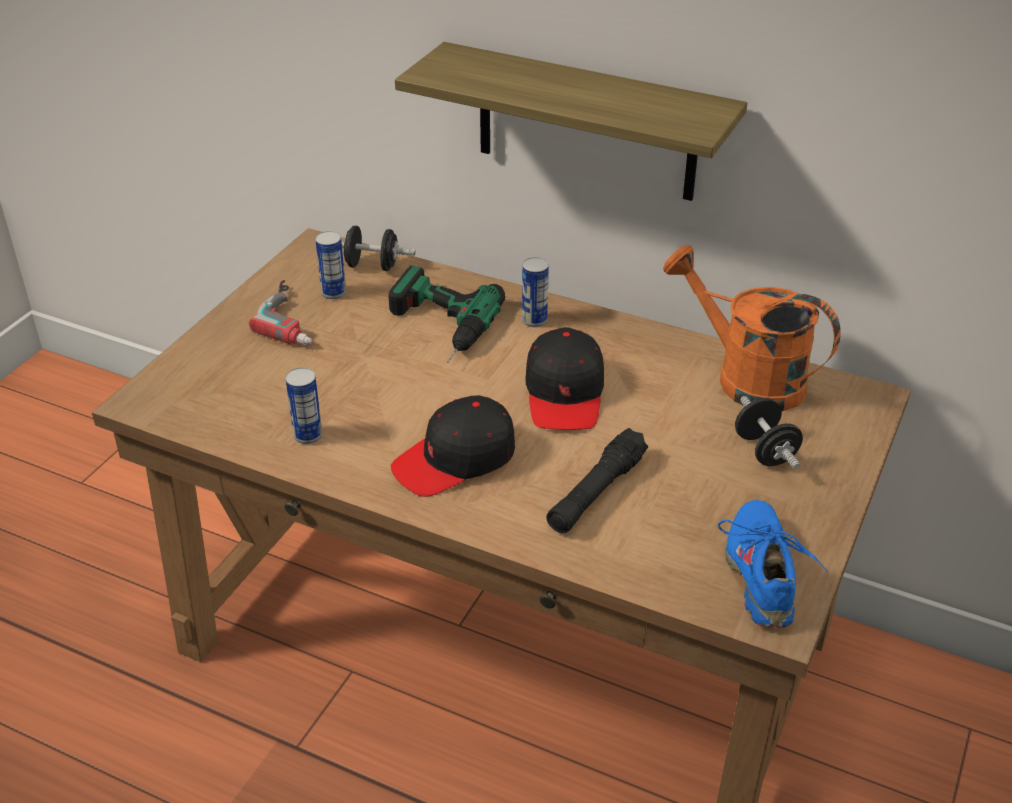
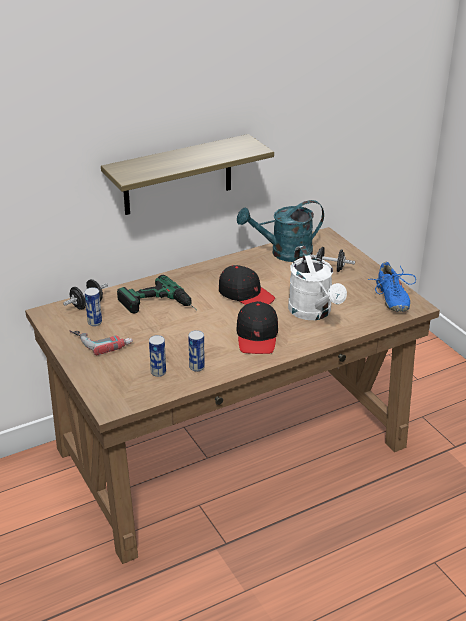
camera: 55 degrees left, 5 degrees down
can [522,257,549,327] -> can moved to [149,335,166,377]
black flashlight [546,428,648,533] -> white watering can [288,246,347,320]
orange watering can [663,245,841,411] -> turquoise watering can [237,200,324,262]
blue shoe [718,500,828,628] -> blue shoe turned 135 degrees counterclockwise [368,262,416,312]

